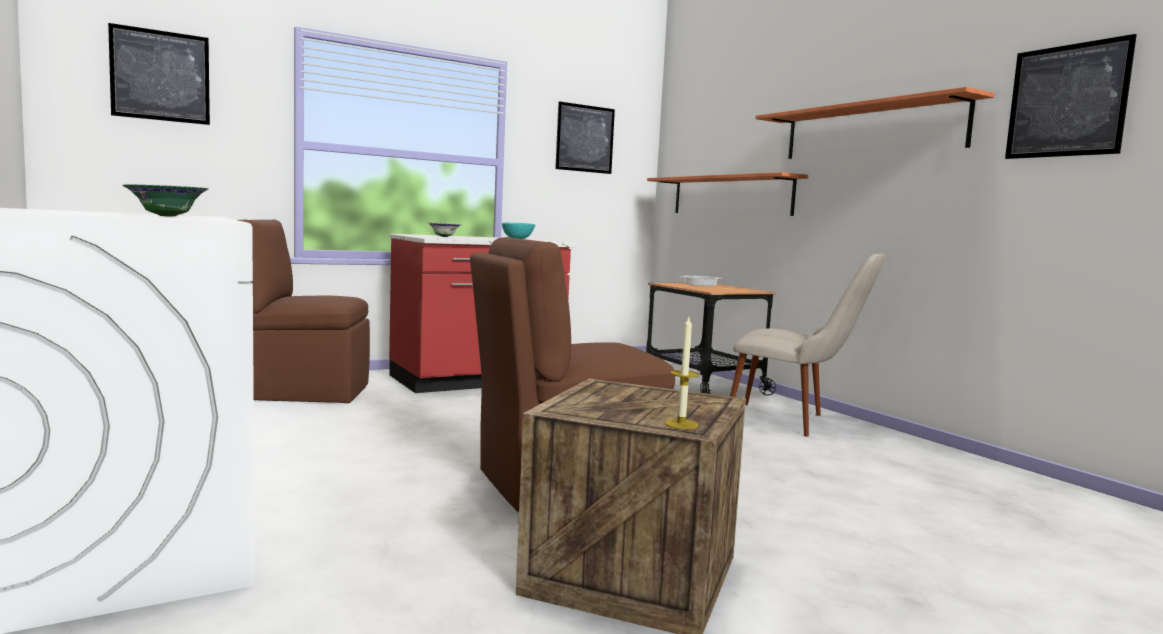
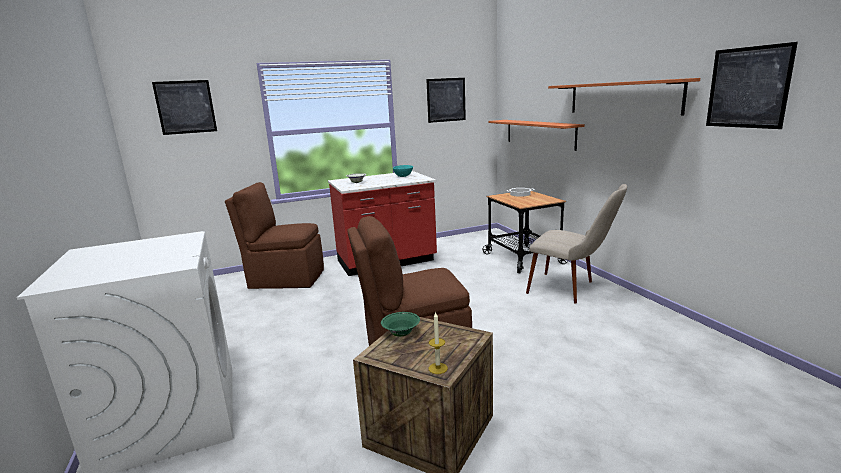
camera: 10 degrees right, 10 degrees up
green bowl [122,185,208,217] -> green bowl moved to [381,312,420,337]

